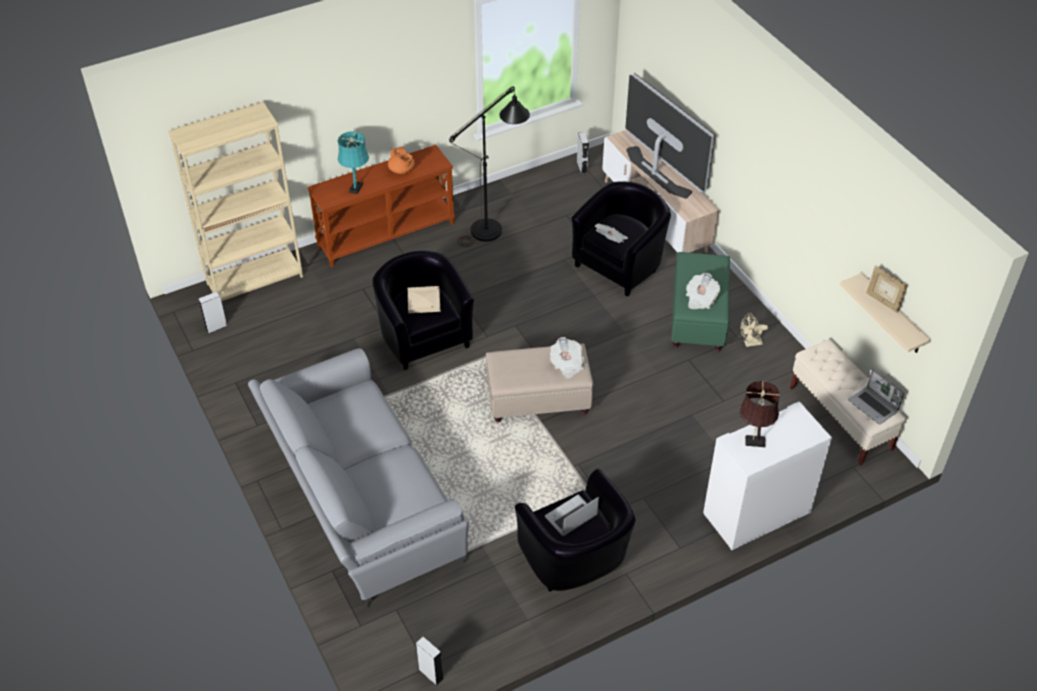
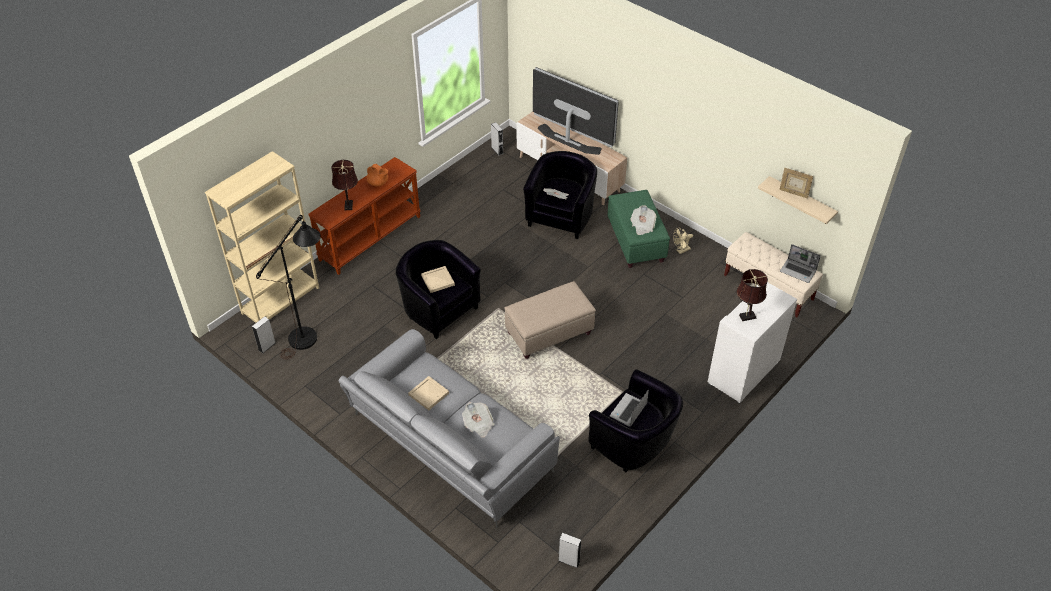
camera: 20 degrees left, 0 degrees up
turquoise table lamp [338,131,369,194] -> brown table lamp [331,160,358,210]
black floor lamp [449,86,530,247] -> black floor lamp moved to [256,215,321,360]
newspaper [550,337,584,379] -> newspaper moved to [462,402,494,438]
none -> beige tray [408,376,449,410]

